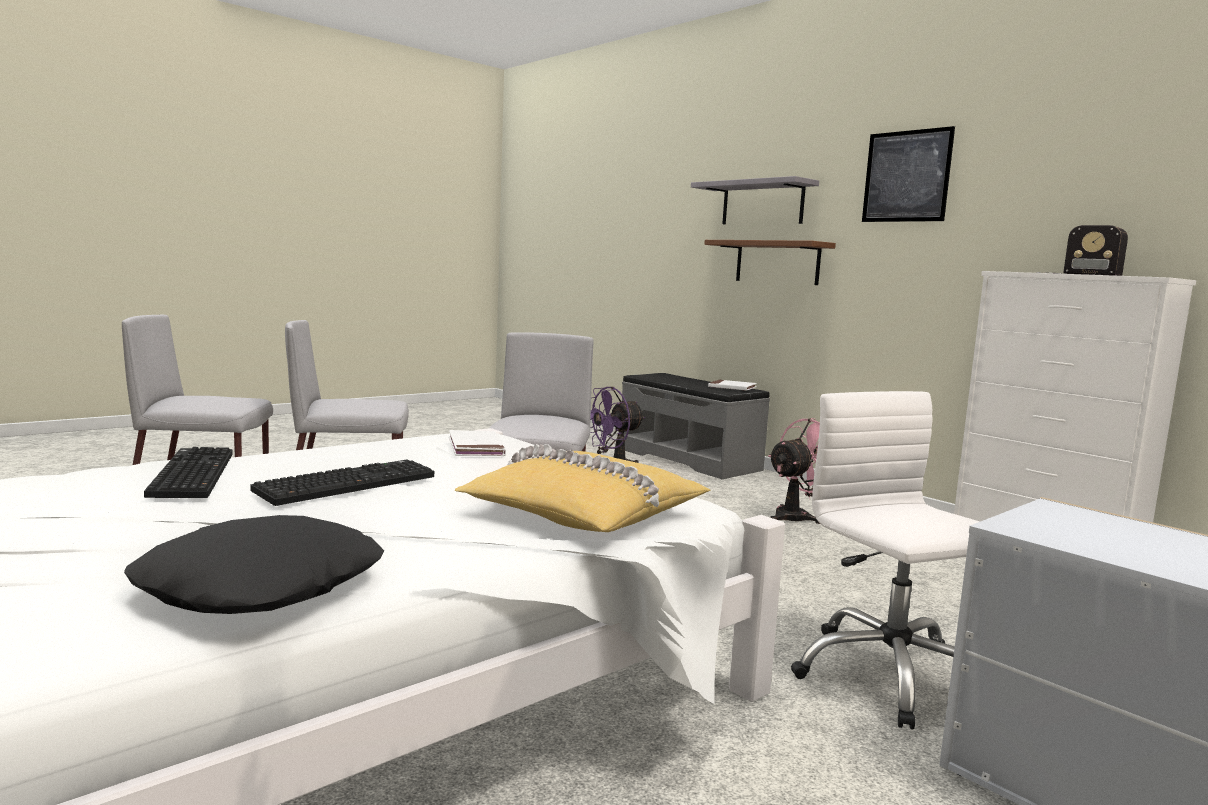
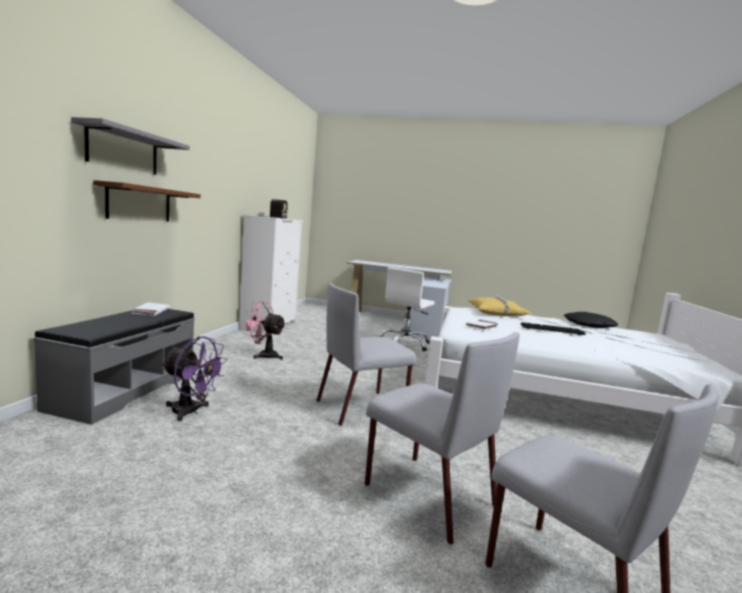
camera: 125 degrees left, 0 degrees up
keyboard [144,447,233,498] -> none
picture [862,126,955,222] -> none

